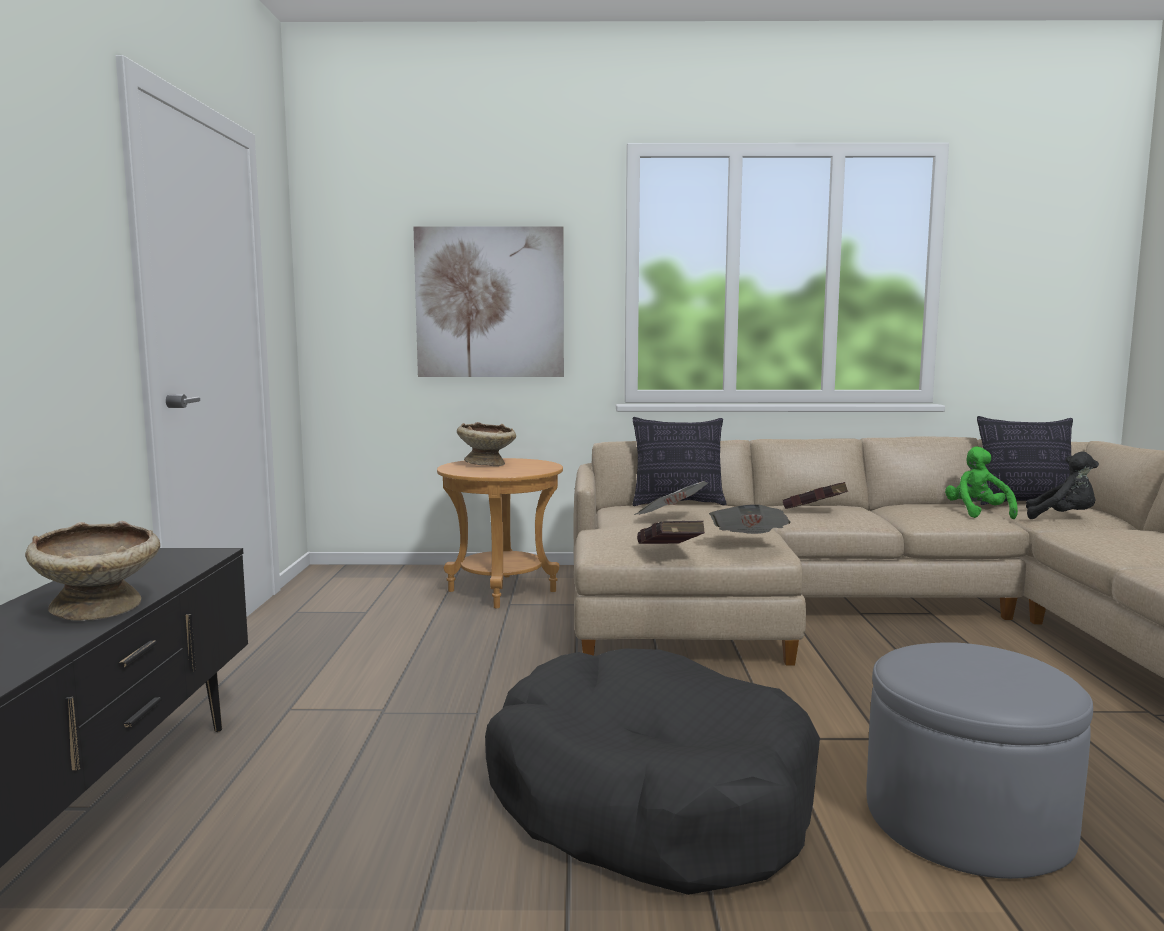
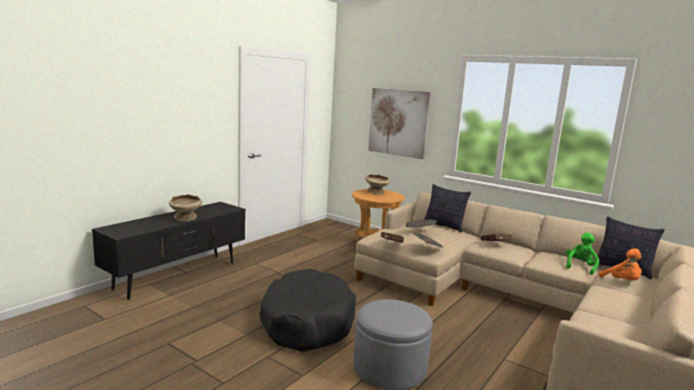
camera: 35 degrees right, 5 degrees up
black plush toy [1026,451,1099,519] -> orange plush toy [599,248,642,281]

